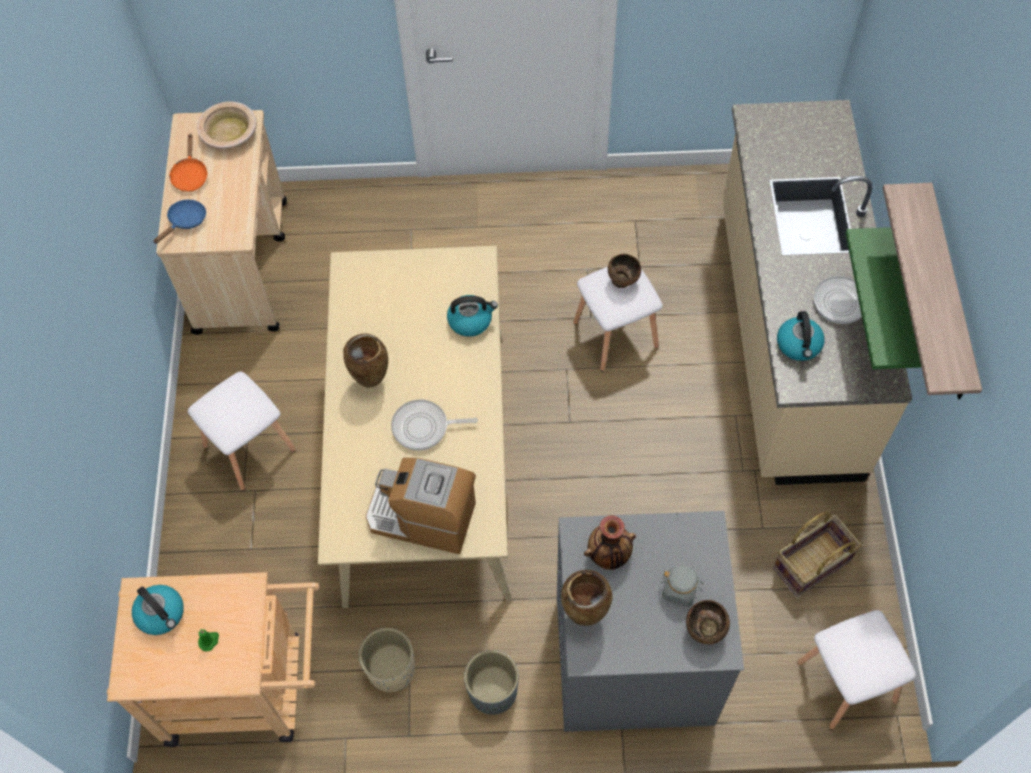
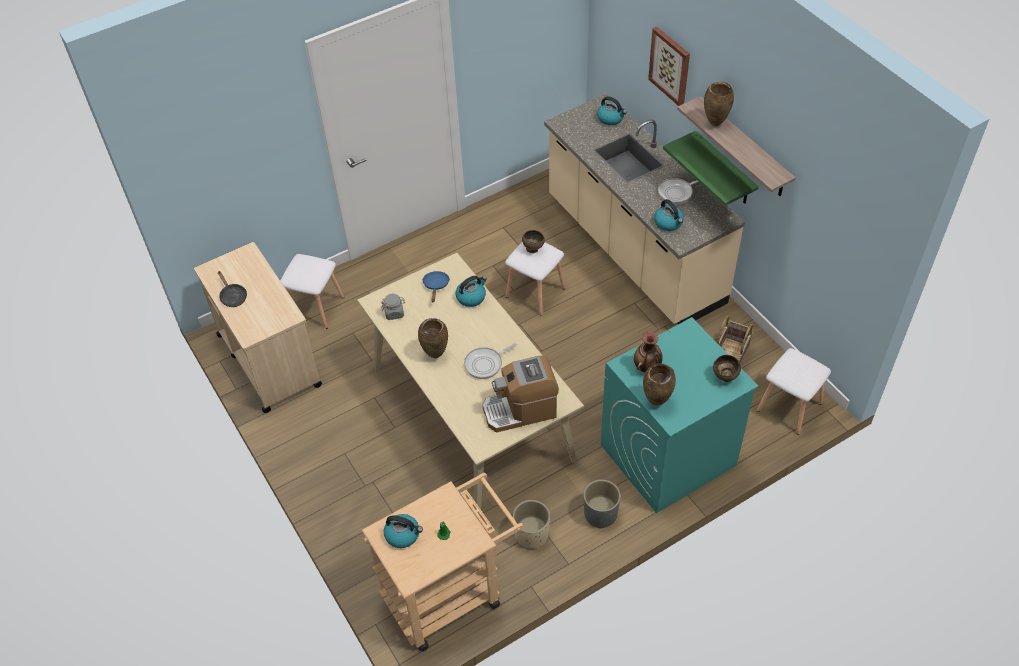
camera: 30 degrees left, 10 degrees down
blue frying pan [153,200,206,244] -> blue frying pan moved to [422,271,450,302]
orange frying pan [169,133,208,192] -> black frying pan [218,271,247,307]
white stool [188,372,296,491] -> white stool moved to [280,254,344,329]
beige bowl [197,101,257,149] -> none
grey washing machine [557,511,744,732] -> turquoise washing machine [601,317,758,513]
grey jar [660,565,704,607] -> grey jar moved to [381,294,405,320]
none -> kettle [597,96,627,125]
none -> picture [648,27,690,106]
none -> brown vase [704,82,734,126]

